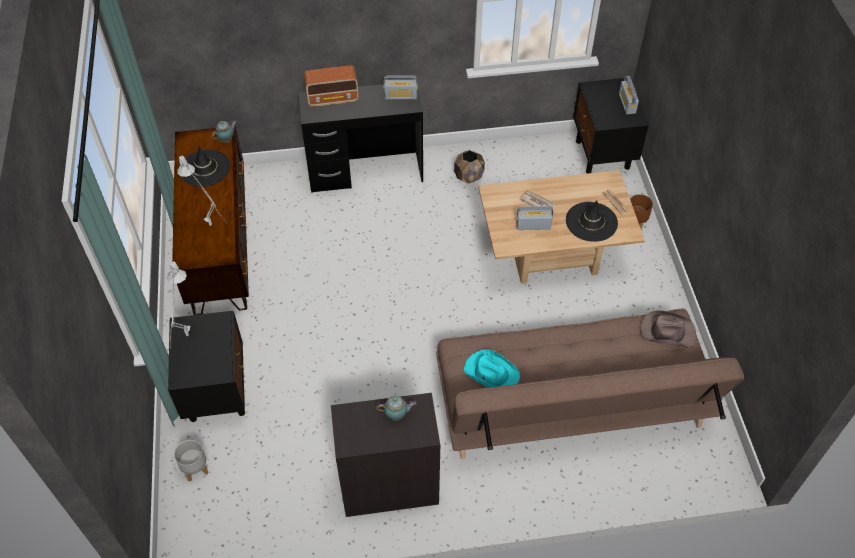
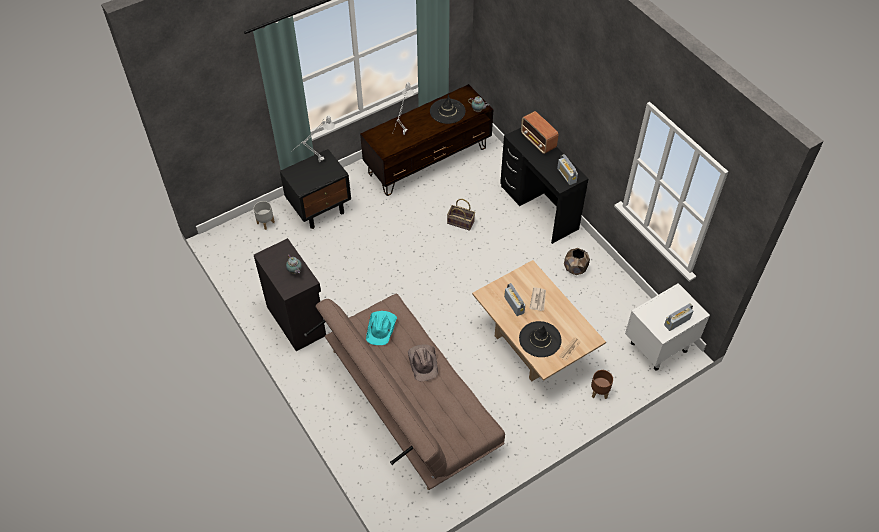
camera: 65 degrees right, 0 degrees up
black nightstand [573,78,649,174] -> white nightstand [625,283,710,371]
brown hat [640,310,696,348] -> brown hat moved to [408,344,438,381]
none -> basket [447,199,475,231]

